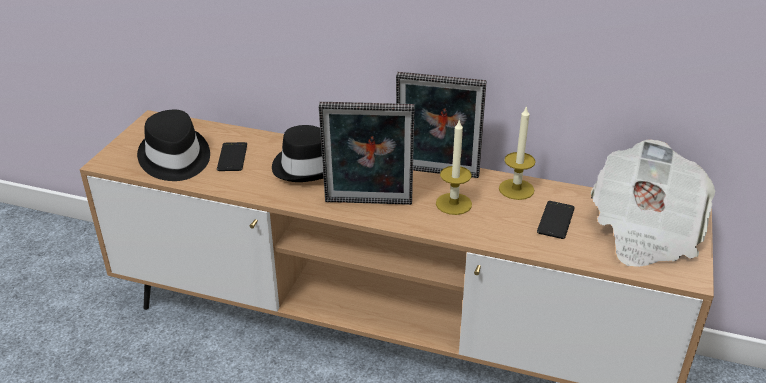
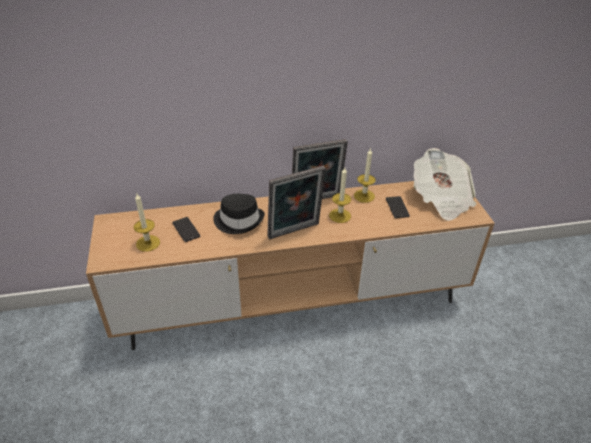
camera: 30 degrees left, 5 degrees up
black hat [137,110,210,181] -> candle [134,194,160,252]

